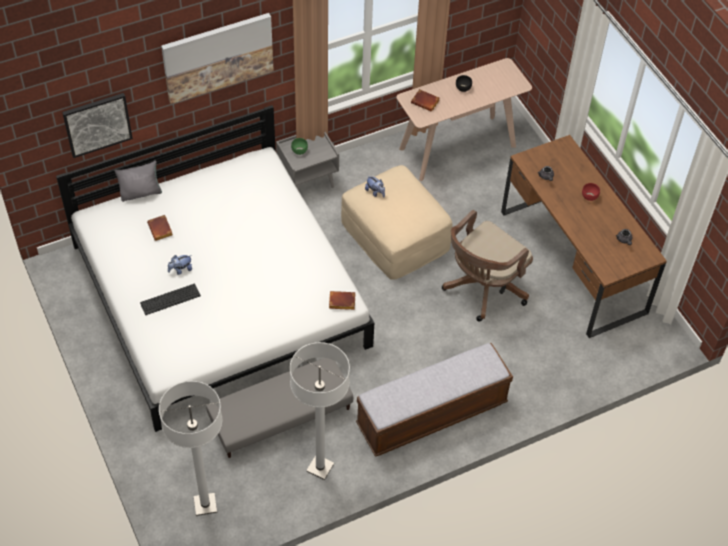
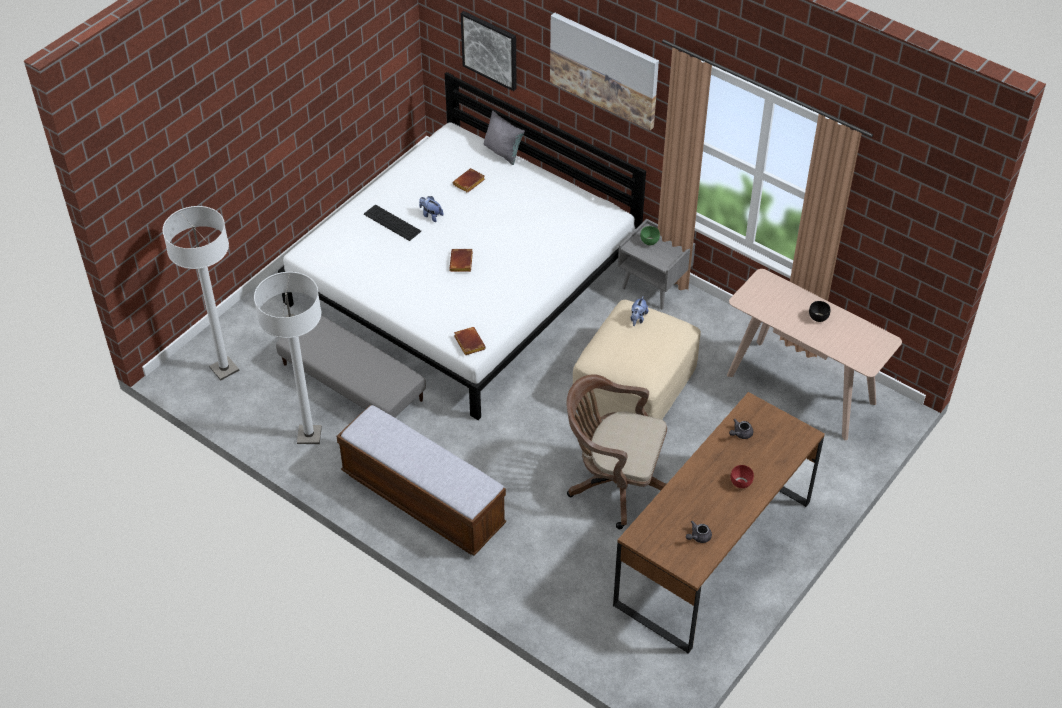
camera: 65 degrees right, 5 degrees down
brown book [411,89,440,112] -> brown book moved to [449,249,473,272]

